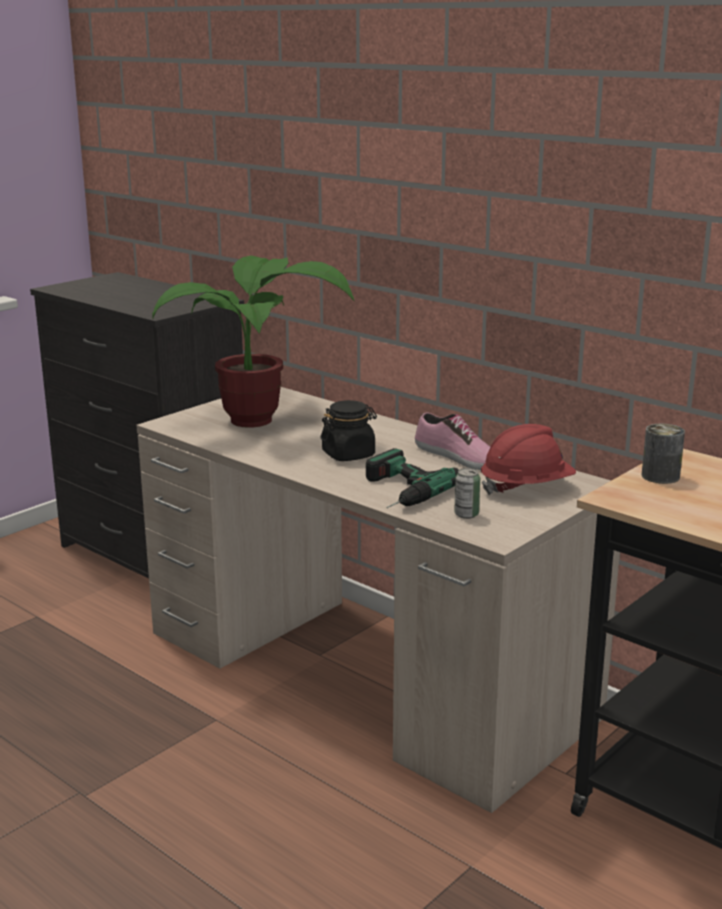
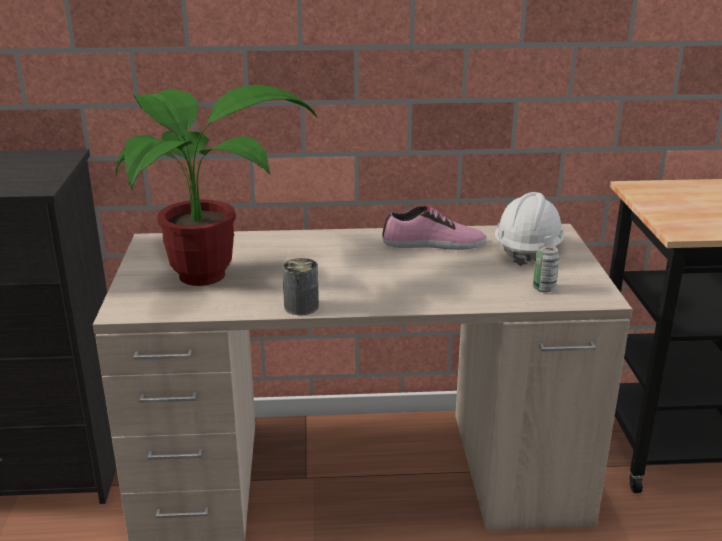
camera: 45 degrees left, 5 degrees up
black jar [320,400,377,461] -> none
power drill [366,448,459,508] -> none
red hard hat [481,424,576,495] -> white hard hat [495,192,564,266]
can [642,424,685,484] -> can moved to [282,258,319,315]

